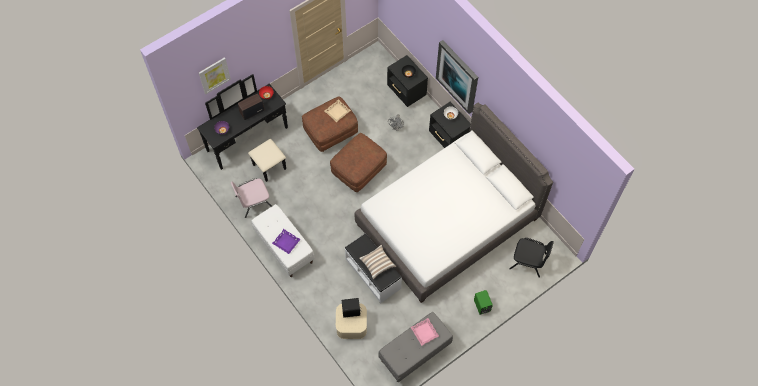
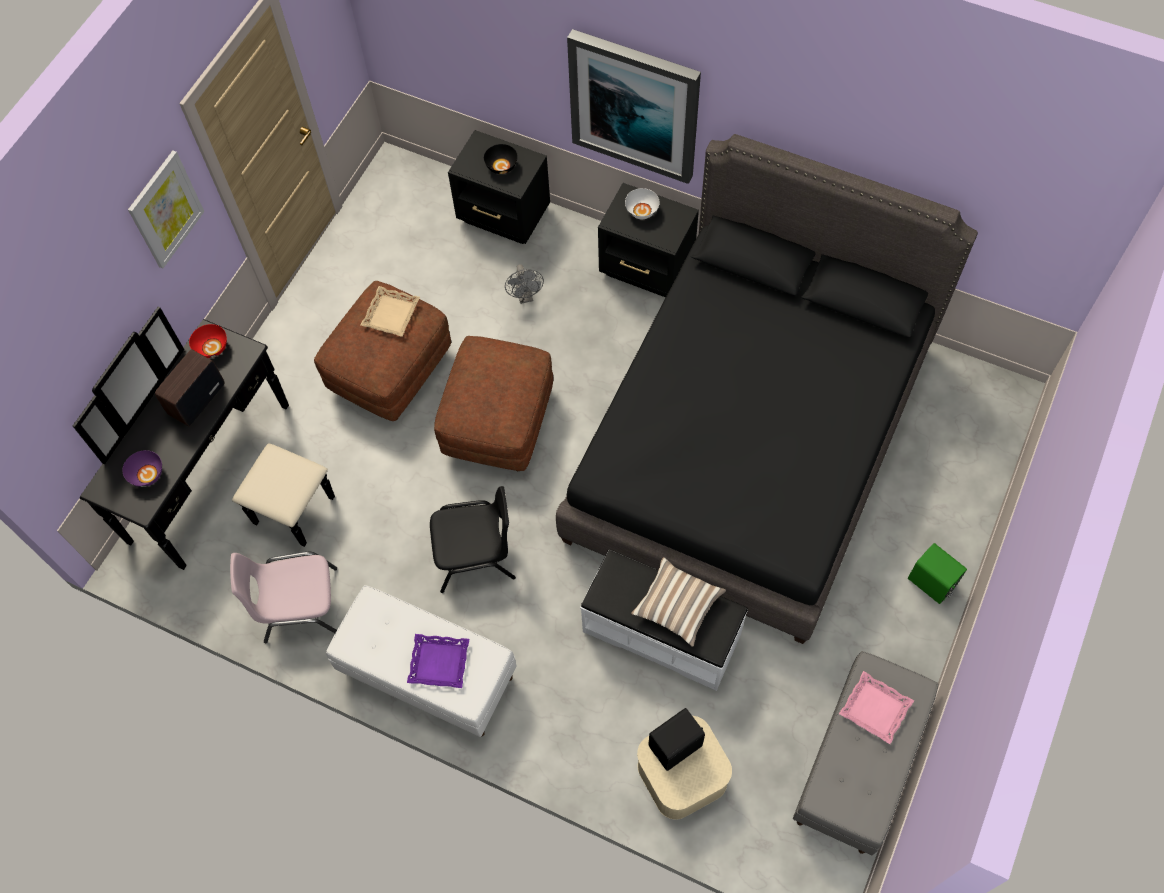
camera: 25 degrees left, 0 degrees up
picture [199,57,231,94] -> picture moved to [128,151,204,268]
pink chair [231,178,272,218] -> pink chair turned 45 degrees clockwise [230,552,337,643]
white bed [355,102,553,303] -> black bed [556,134,978,644]
black chair [509,238,554,278] -> black chair moved to [430,486,516,593]

